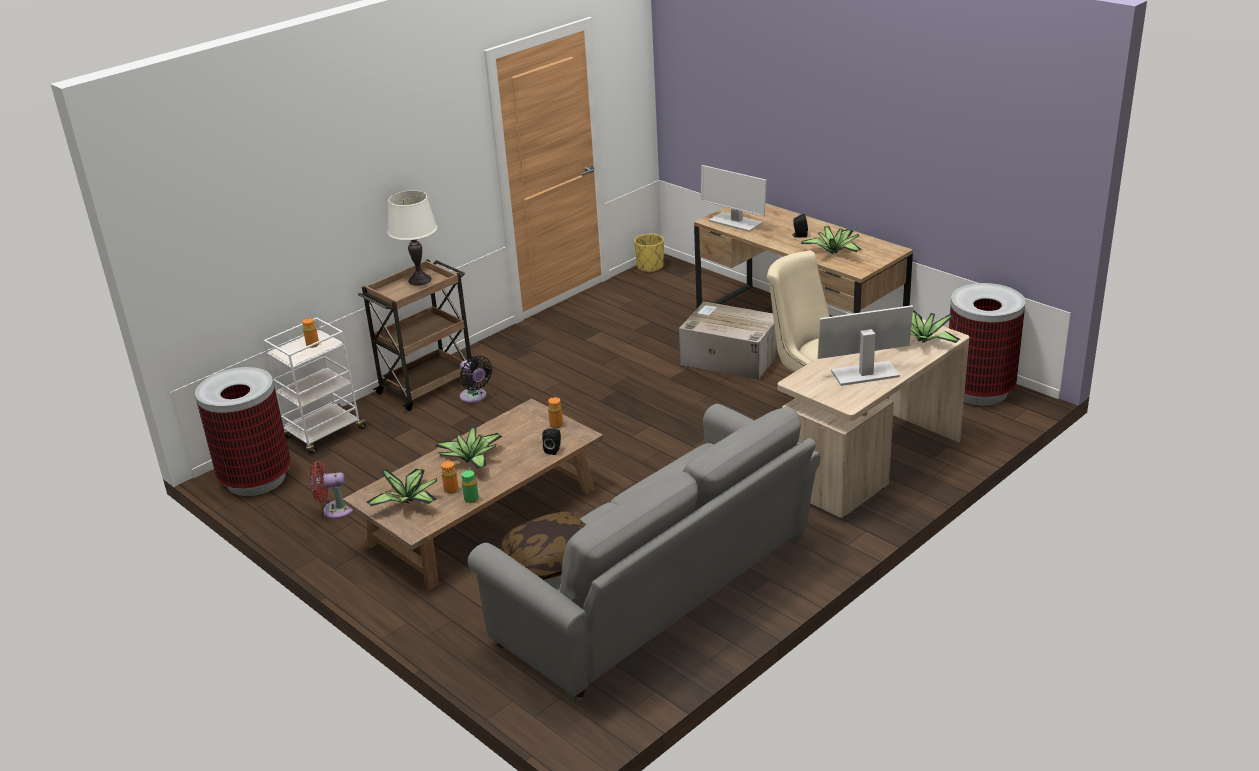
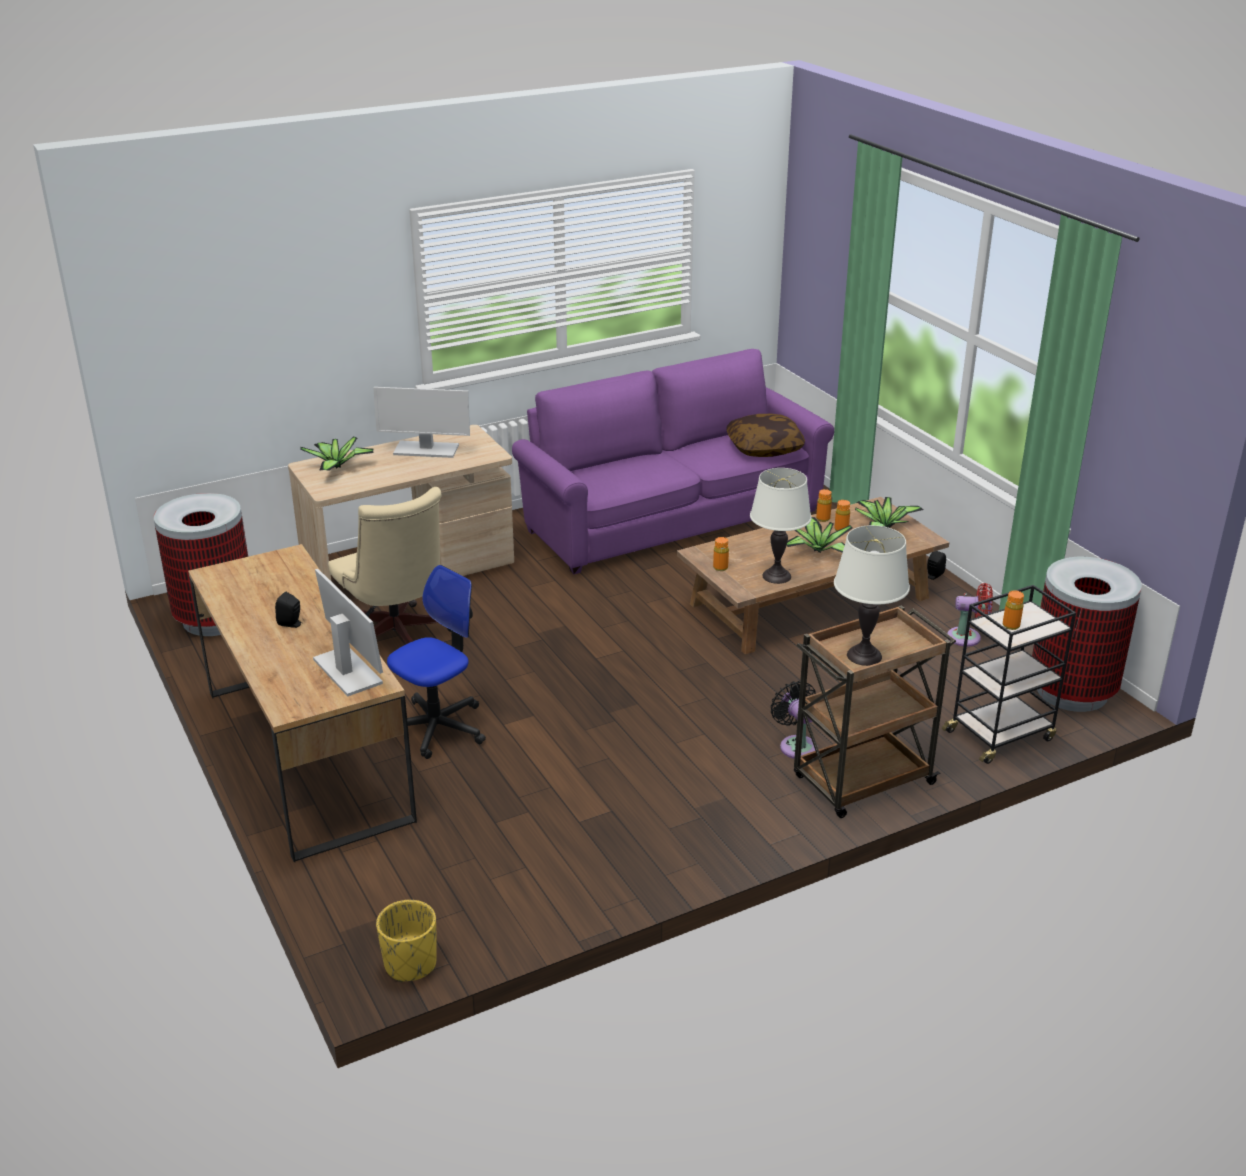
camera: 165 degrees left, 0 degrees up
white cart [264,317,369,454] -> black cart [942,585,1076,764]
green bottle [461,470,479,503] -> orange bottle [816,489,832,522]
grey sofa [468,404,821,703] -> purple sofa [512,349,834,575]
black speaker [542,428,561,455] -> black speaker moved to [927,551,946,580]
cardboard box [679,302,778,380] -> office chair [387,565,486,759]
potted plant [801,226,862,254] -> none
none -> white table lamp [750,468,812,584]

